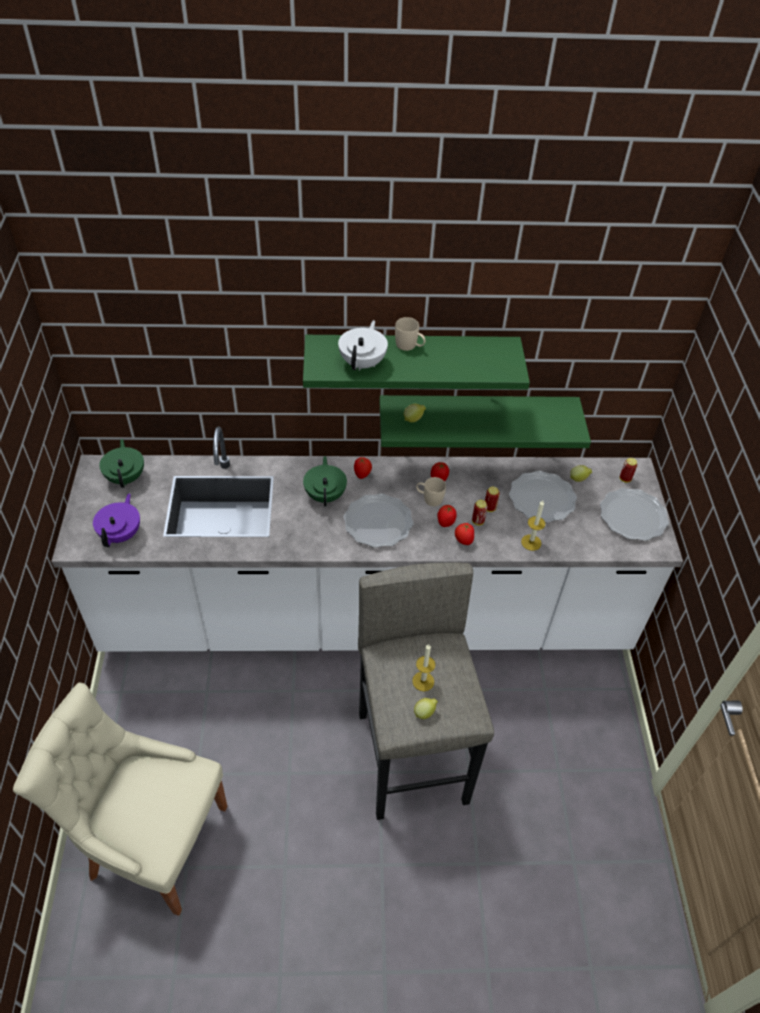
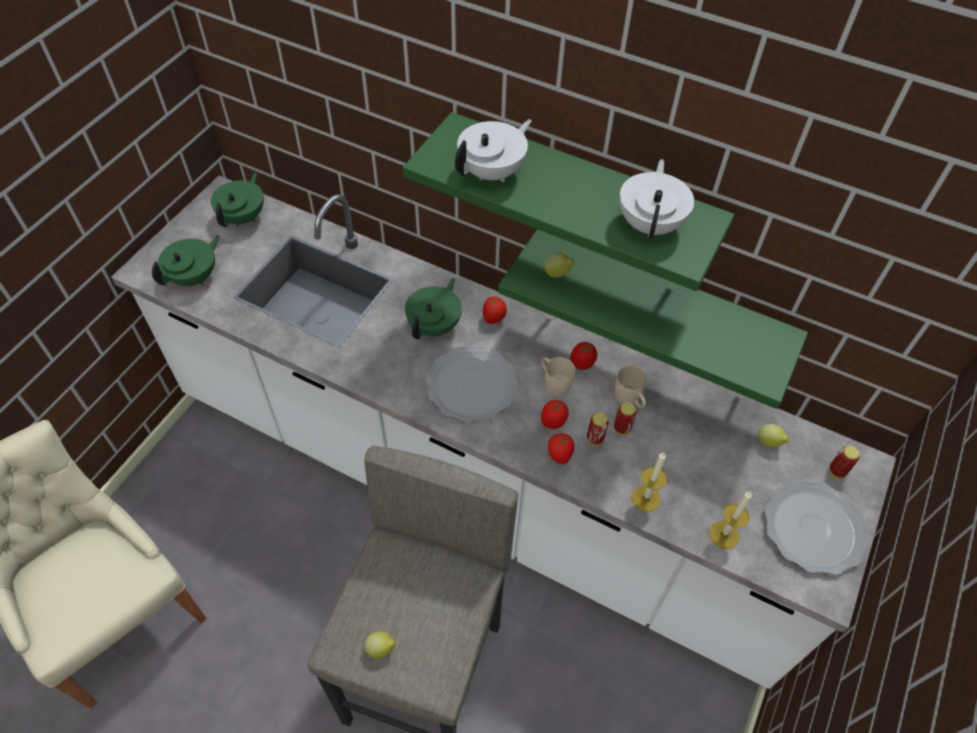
camera: 30 degrees right, 5 degrees up
purple teapot [93,493,140,547] -> green teapot [152,235,220,286]
beige mug [395,317,425,351] -> beige mug moved to [615,366,647,408]
candle [412,644,435,691] -> candle moved to [709,491,752,549]
plate [509,471,577,522] -> none
none -> white teapot [620,159,694,240]

